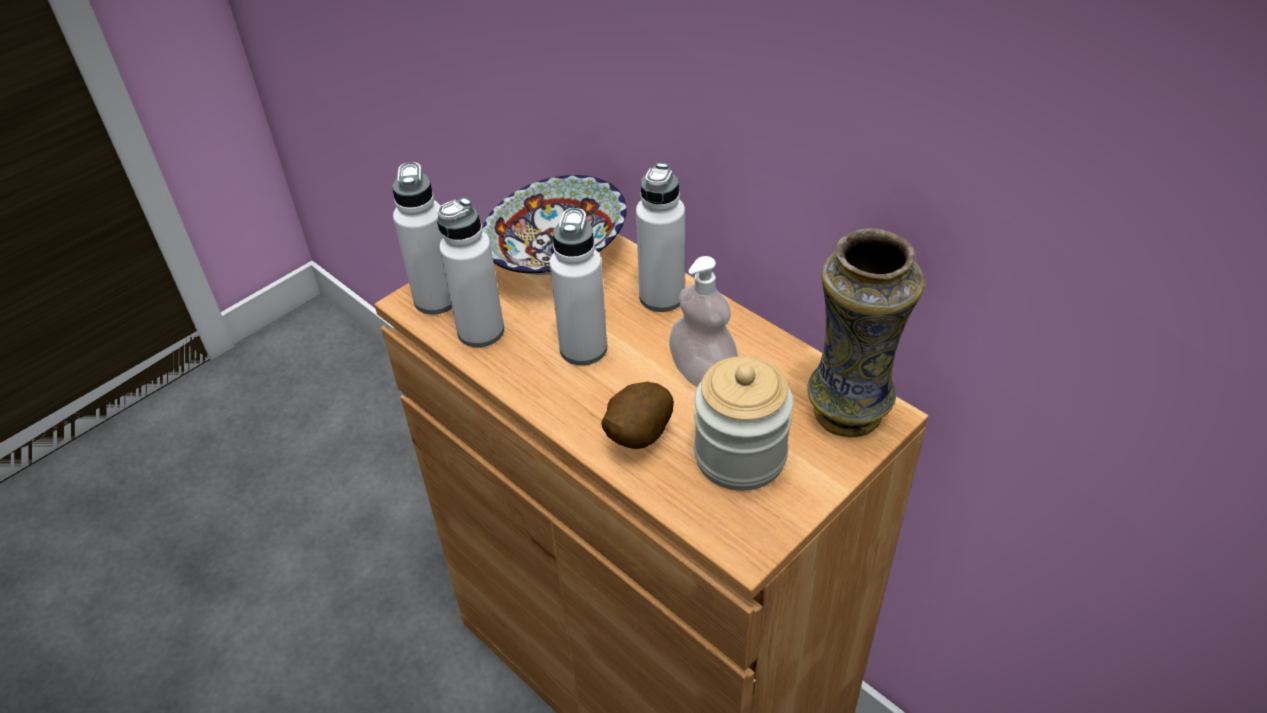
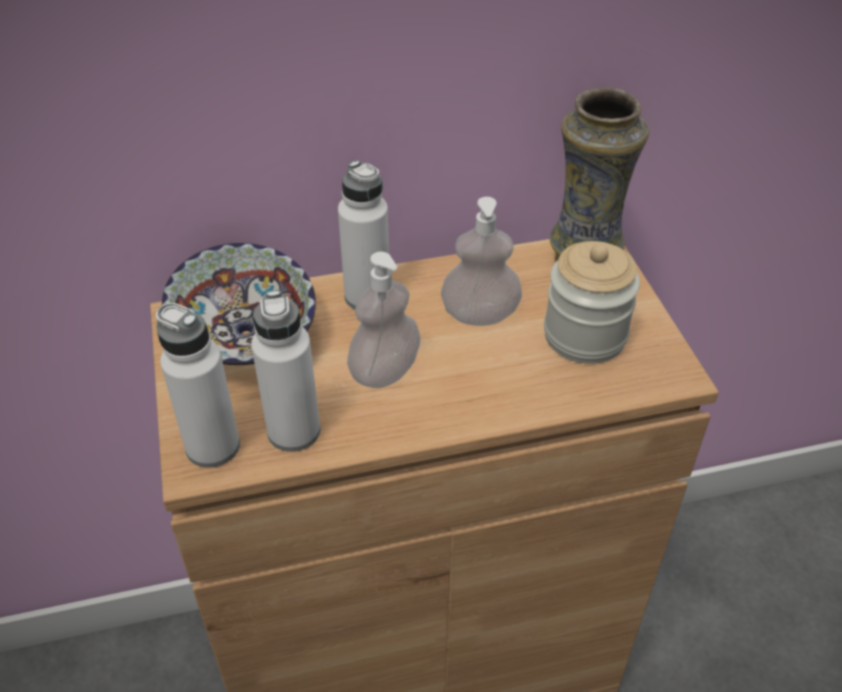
camera: 60 degrees left, 0 degrees up
white bottle [550,208,607,365] -> soap dispenser [347,252,420,388]
potato [602,382,674,449] -> none

